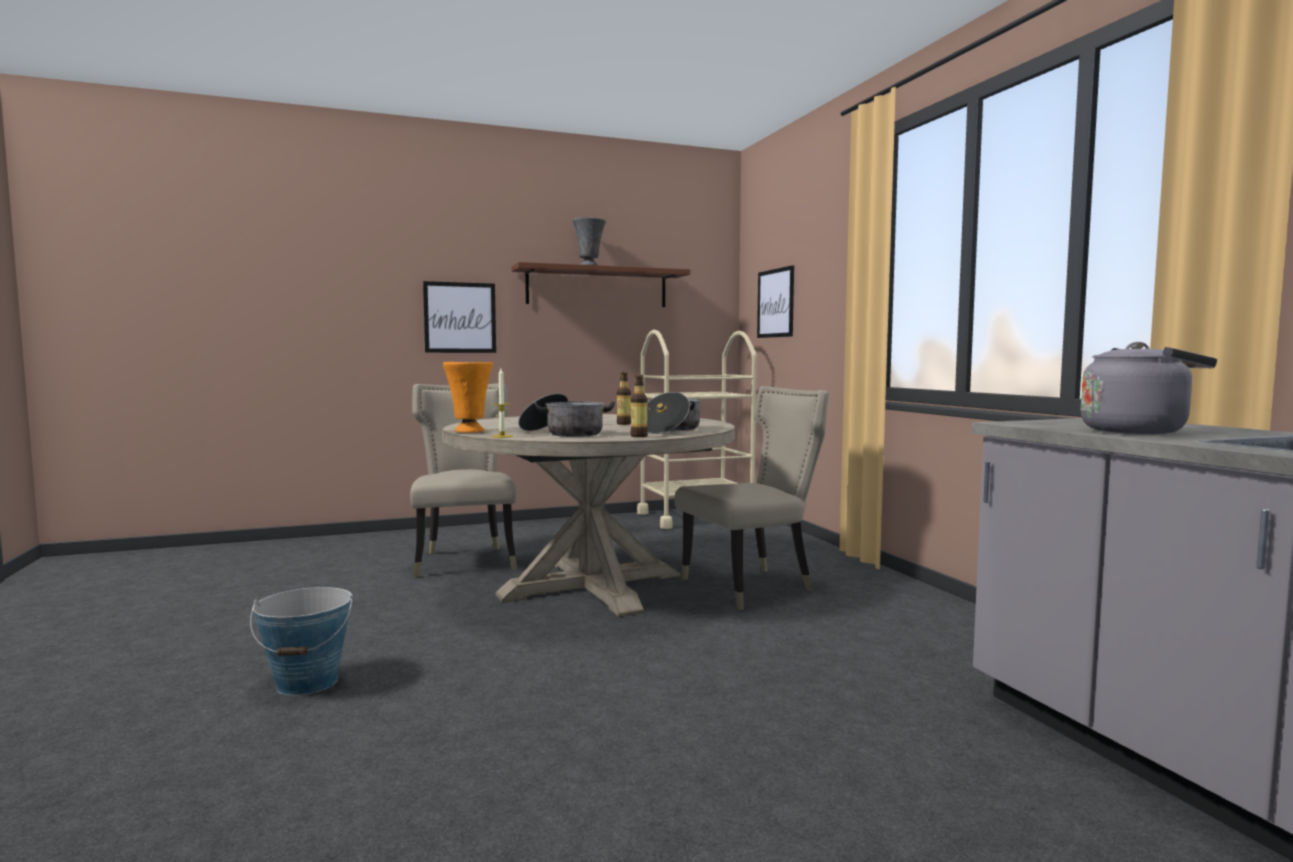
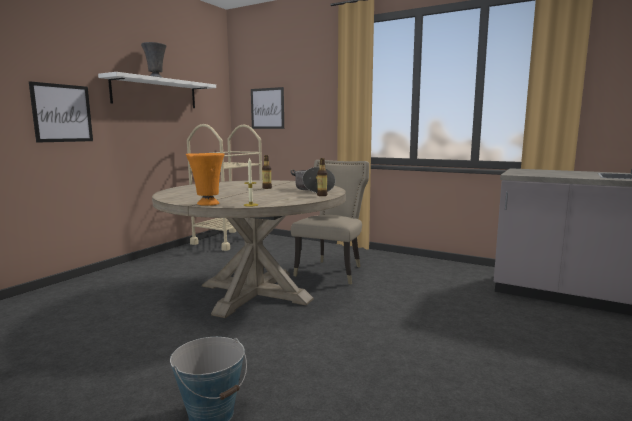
camera: 40 degrees left, 5 degrees up
beige chair [410,383,517,577] -> none
brown shelf [512,262,690,307] -> white shelf [98,72,216,108]
cooking pot [518,393,615,437] -> none
grey kettle [1081,342,1217,434] -> none

